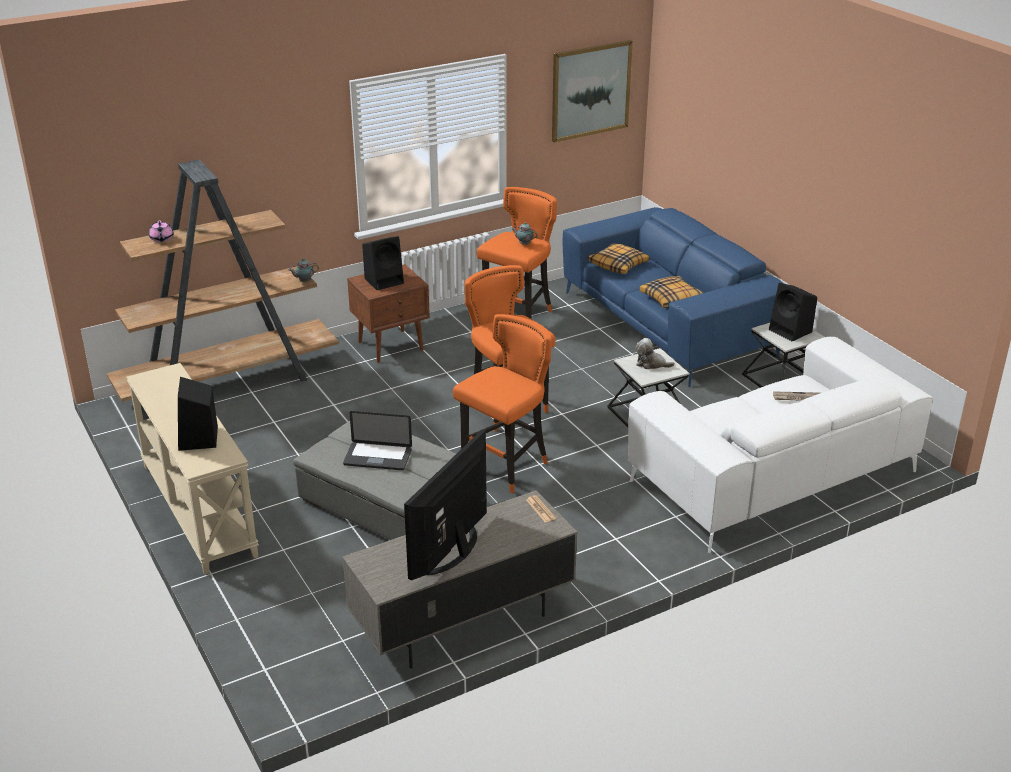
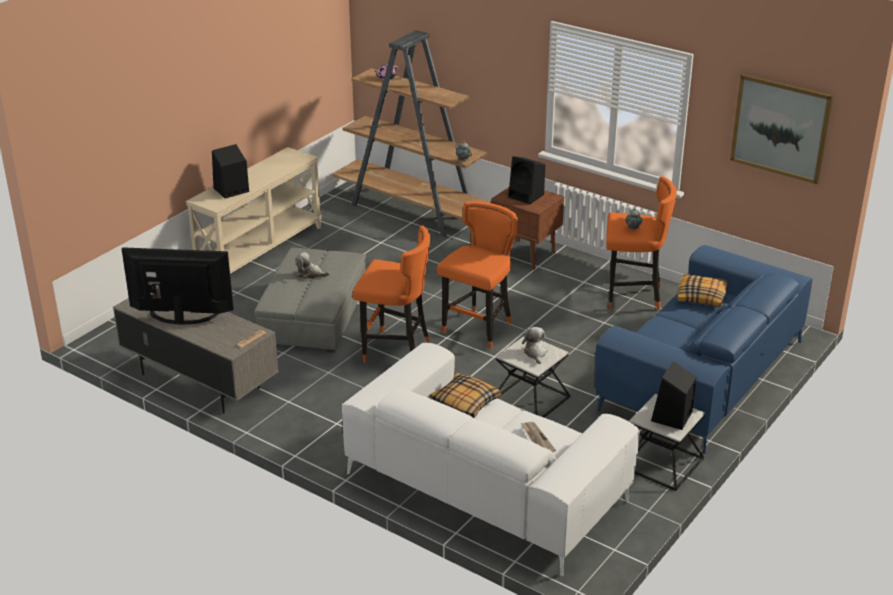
camera: 65 degrees right, 0 degrees up
laptop [343,411,412,470] -> plush toy [295,252,330,279]
pillow [640,276,704,308] -> pillow moved to [429,373,501,418]

